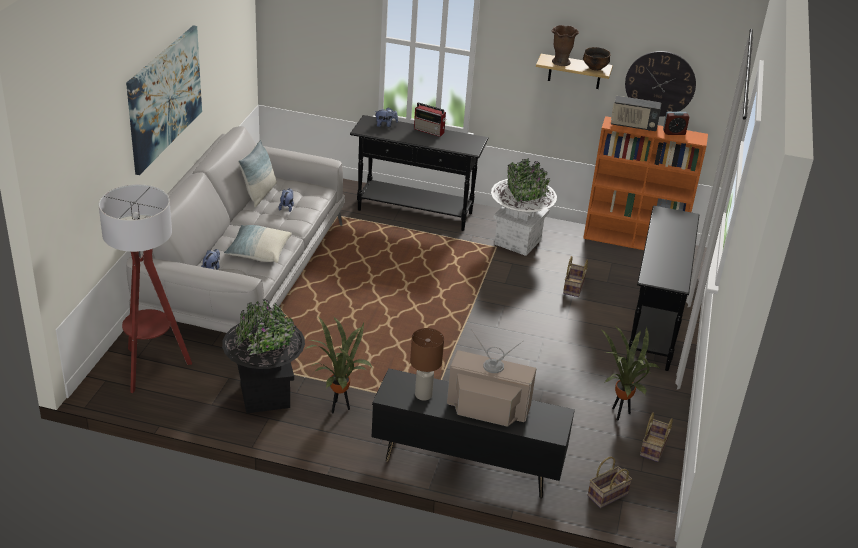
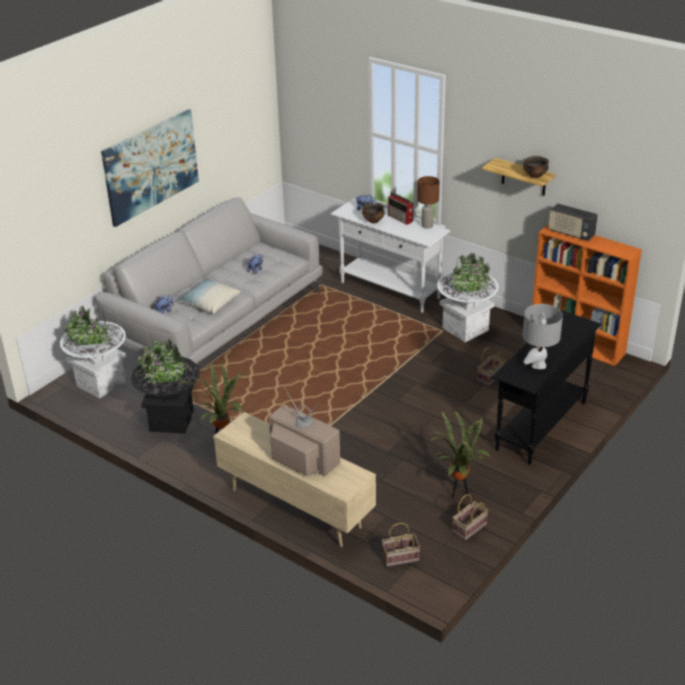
camera: 25 degrees right, 0 degrees up
floor lamp [99,184,192,393] -> white planter [60,306,126,398]
pillow [238,140,277,208] -> none
black console table [350,115,489,231] -> white console table [331,199,450,313]
black tv stand [372,368,575,498] -> beige tv stand [213,412,376,547]
brown table lamp [410,328,444,401] -> brown table lamp moved to [417,176,439,229]
brown vase [552,25,579,66] -> none
wall clock [625,51,696,117] -> none
alarm clock [663,111,689,135] -> none
none -> bowl [362,203,385,223]
none -> grey table lamp [523,304,563,369]

